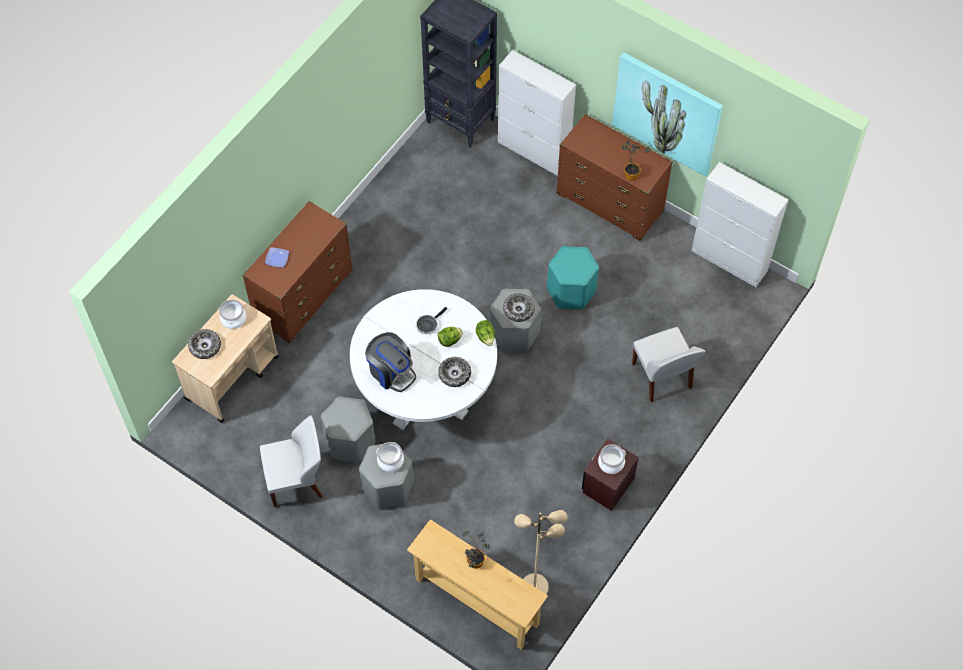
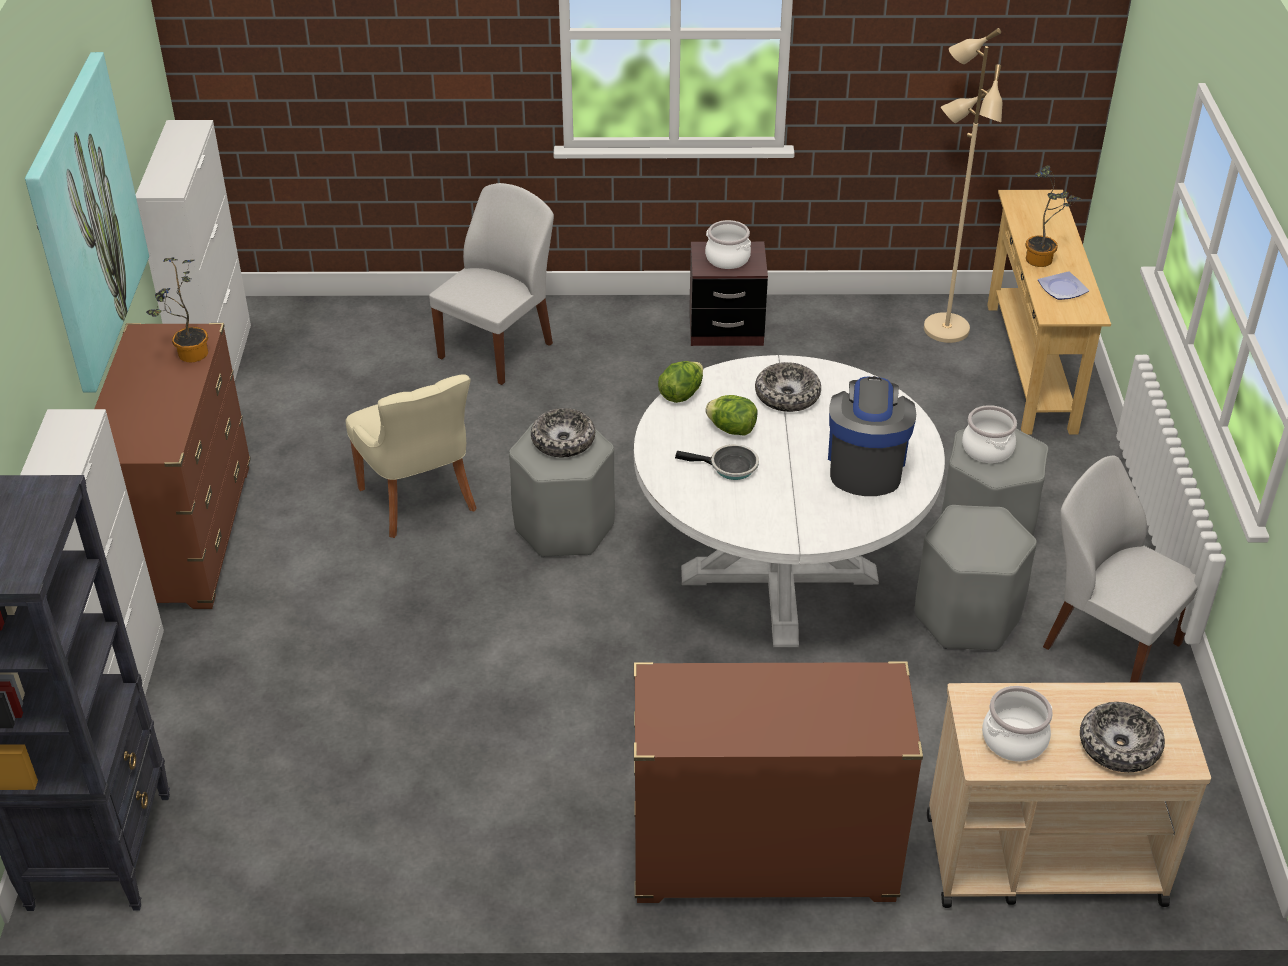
camera: 125 degrees left, 20 degrees down
plate [265,247,289,267] -> plate moved to [1038,271,1089,300]
turquoise stool [547,246,599,310] -> beige chair [346,374,477,538]

